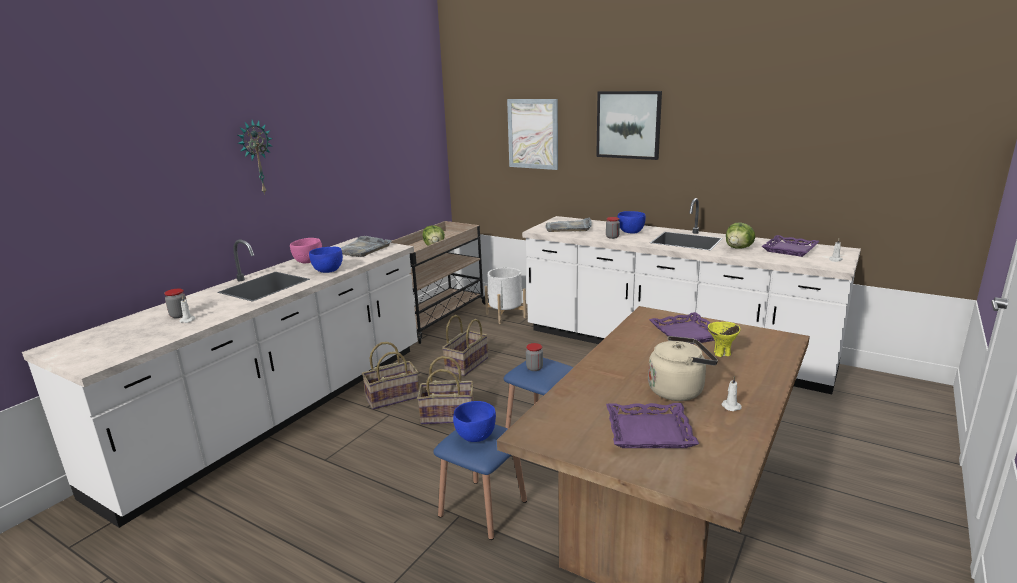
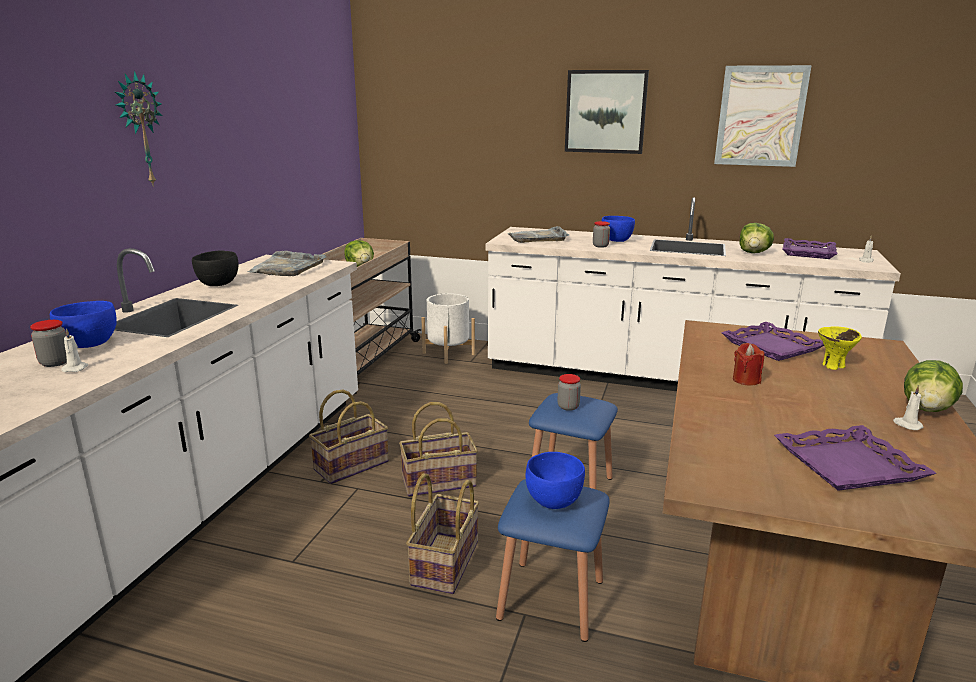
camera: 15 degrees left, 0 degrees up
pink bowl [290,238,322,263] -> black bowl [192,251,239,286]
blue bowl [309,246,343,273] -> blue bowl moved to [50,301,117,348]
basket [442,315,488,376] -> basket moved to [406,473,479,594]
picture [507,99,558,170] -> picture moved to [714,65,812,167]
beige kettle [648,336,718,401] -> none
none -> red candle [733,343,764,386]
none -> lettuce [904,360,963,412]

